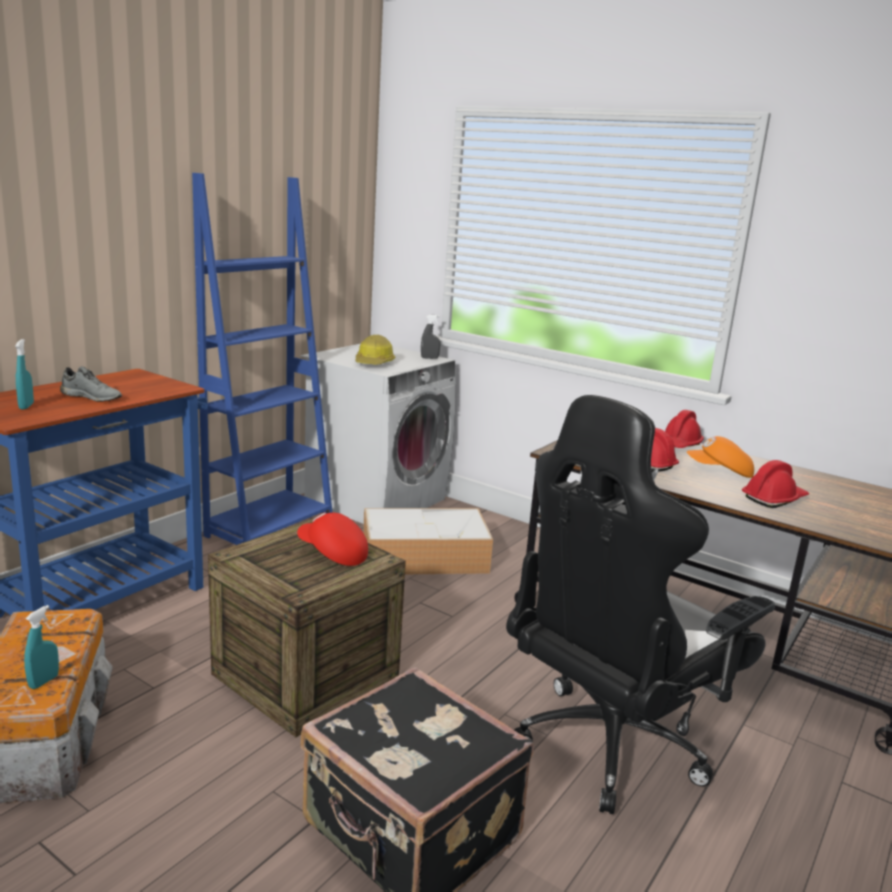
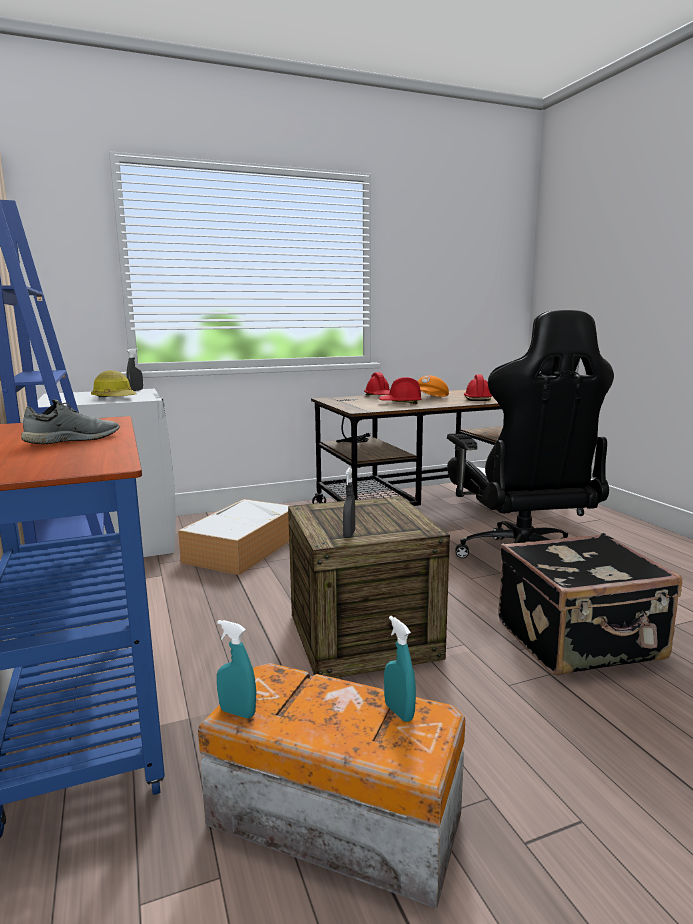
camera: 55 degrees left, 5 degrees down
turquoise spray bottle [15,339,34,409] -> turquoise spray bottle moved to [217,620,256,718]
red cap [297,512,368,566] -> none
none -> grey spray bottle [343,468,355,538]

